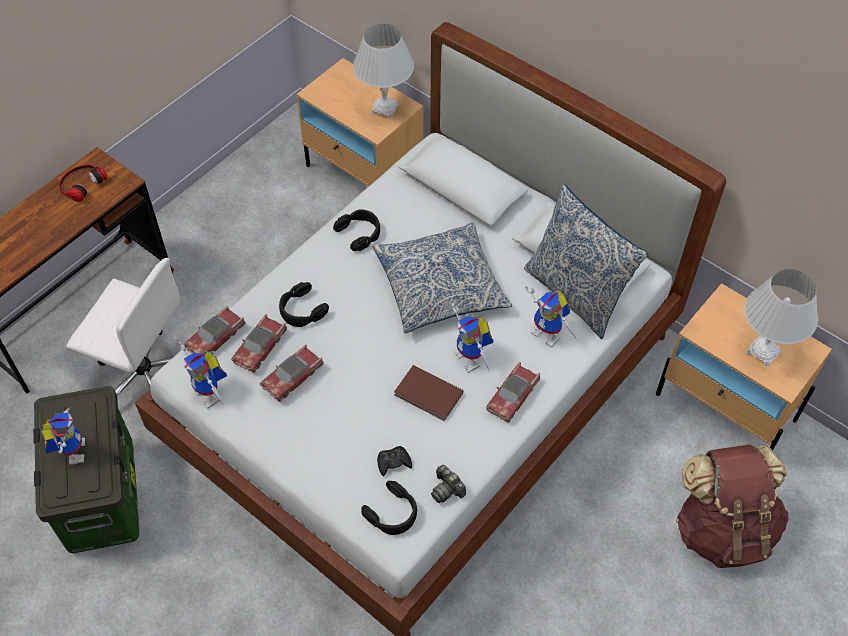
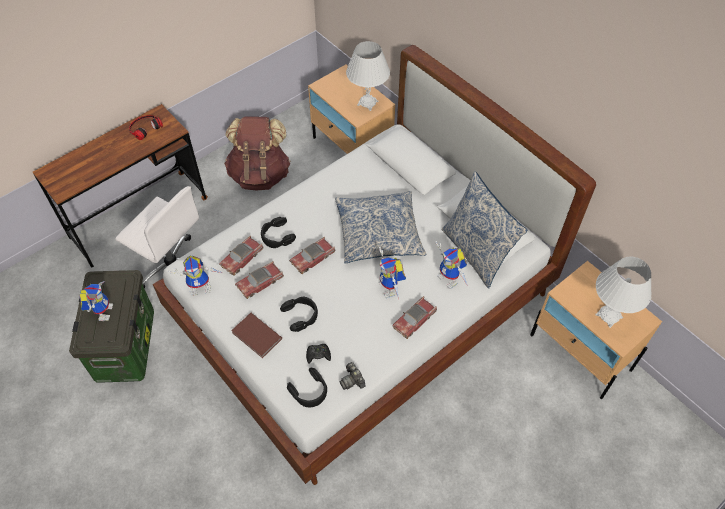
camera: 10 degrees right, 0 degrees up
toy robot [179,342,227,408] -> toy robot turned 75 degrees counterclockwise [168,256,223,296]
toy car [183,306,245,354] -> toy car moved to [289,237,335,274]
black headphones [333,209,380,251] -> black headphones moved to [280,297,318,332]
brown book [394,365,463,421] -> brown book moved to [231,313,282,358]
brown backpack [676,444,789,568] -> brown backpack moved to [224,116,290,190]

